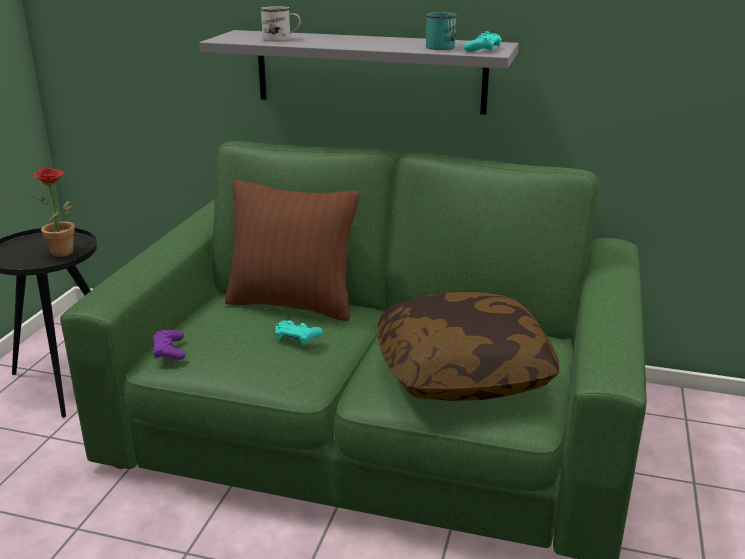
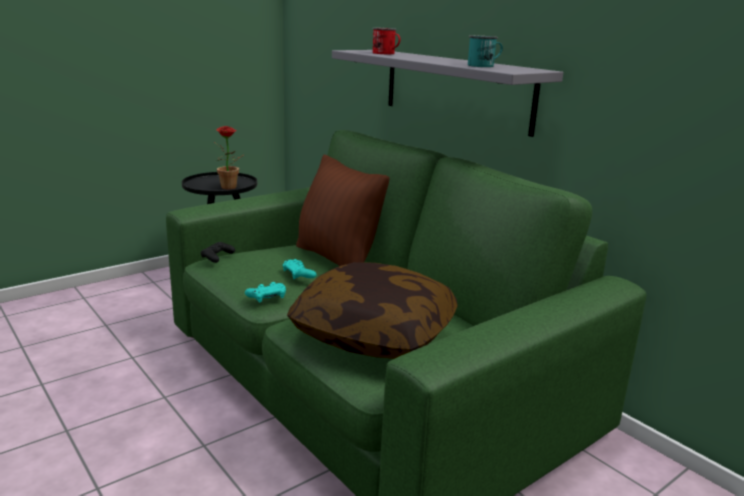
camera: 35 degrees right, 5 degrees down
purple game controller [153,330,186,360] -> black game controller [201,242,235,263]
white mug [260,6,301,42] -> red mug [373,28,401,54]
turquoise game controller [464,31,502,52] -> turquoise game controller moved to [245,282,286,303]

